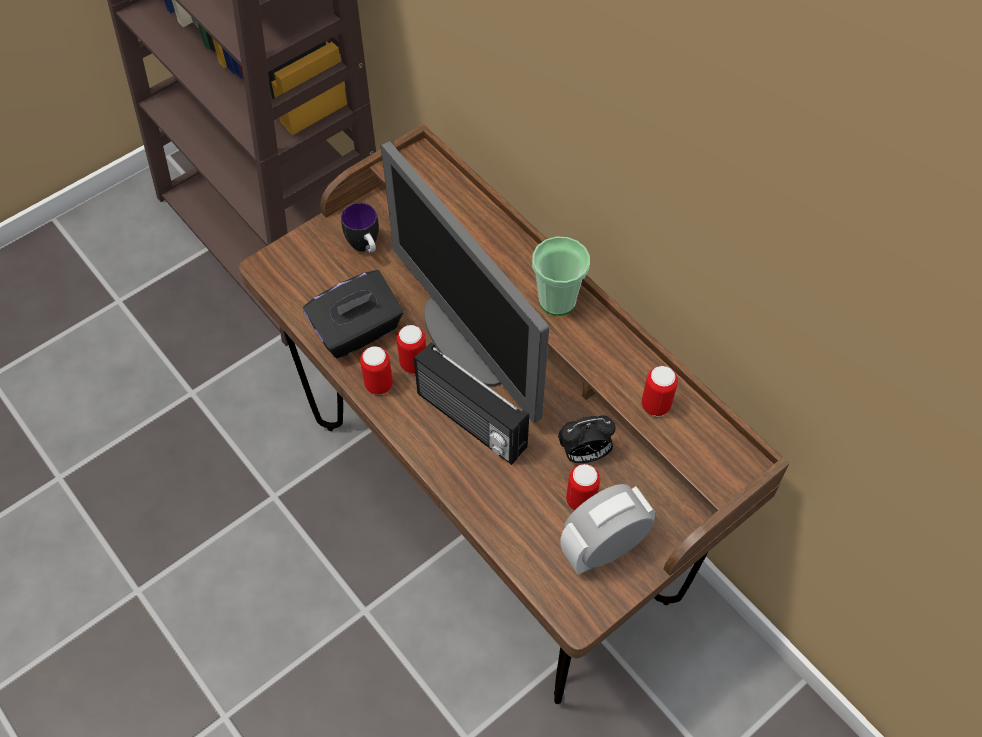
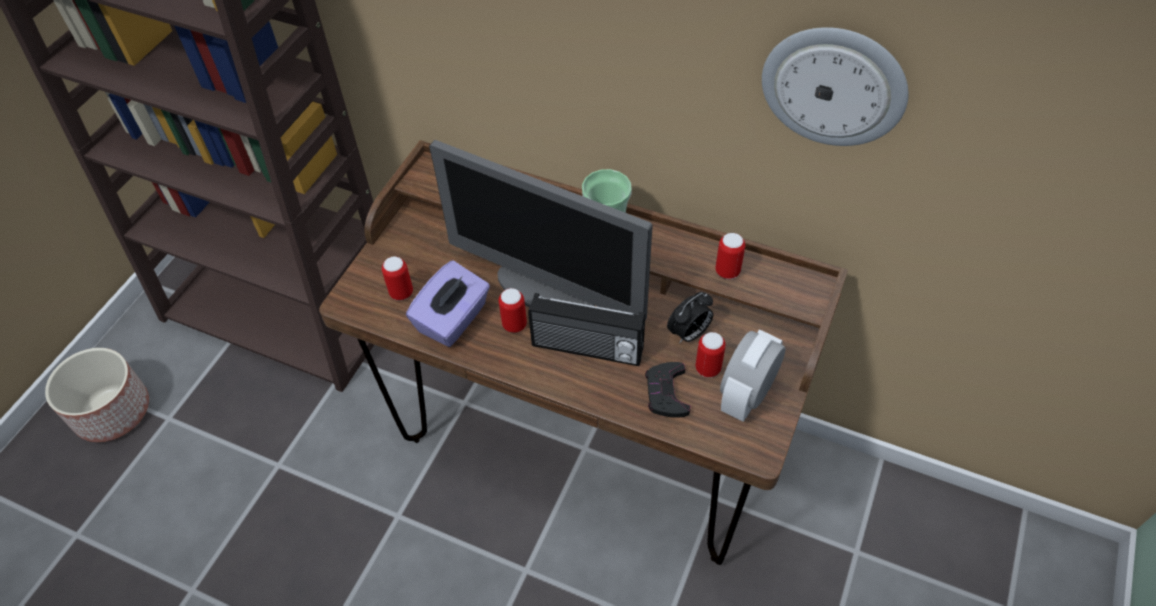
camera: 25 degrees left, 5 degrees down
black tissue box [303,270,403,359] -> purple tissue box [406,260,490,347]
mug [341,203,379,253] -> none
can [360,346,393,394] -> can moved to [382,256,413,300]
none -> planter [45,348,149,442]
none -> black game controller [645,362,690,418]
none -> wall clock [762,27,909,146]

